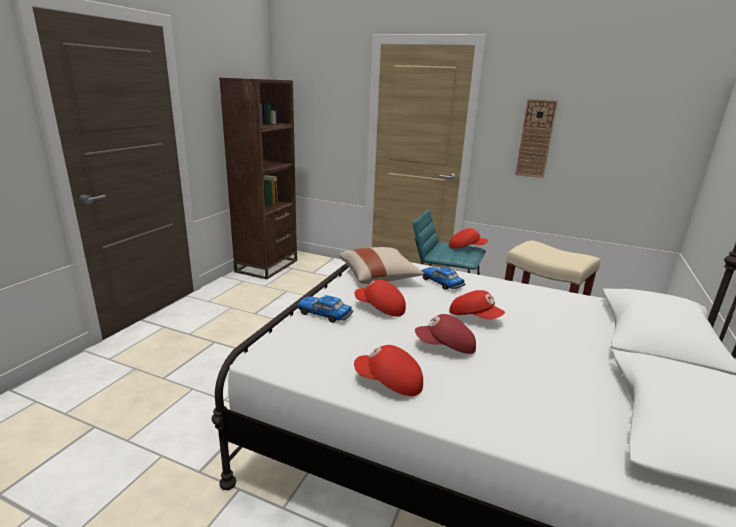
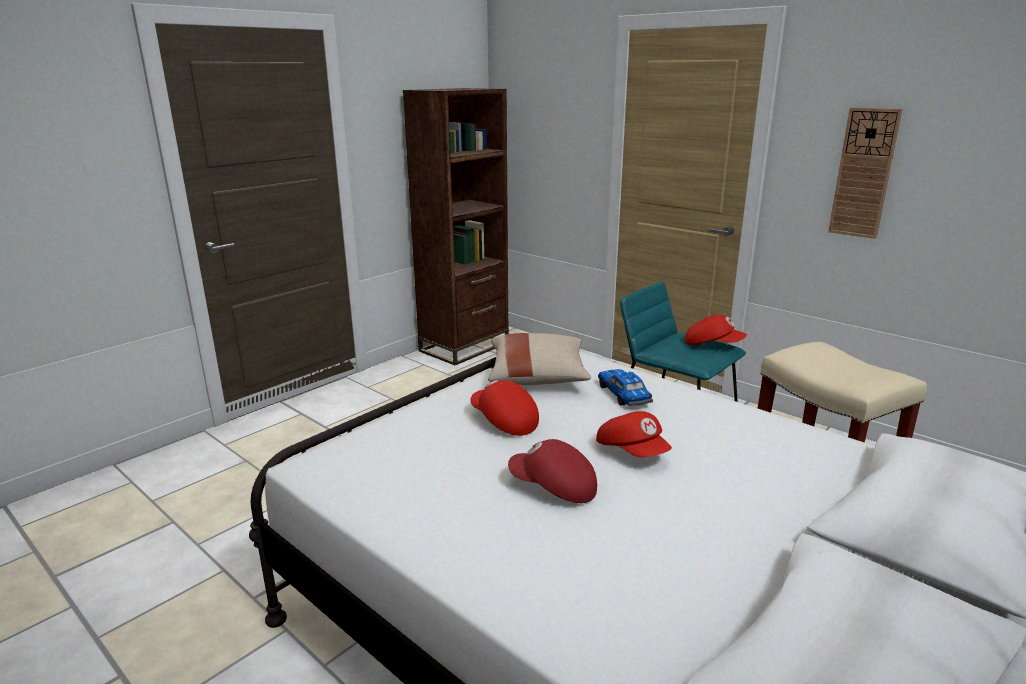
camera: 20 degrees right, 0 degrees up
toy car [297,295,353,323] -> none
red cap [354,345,423,396] -> none

